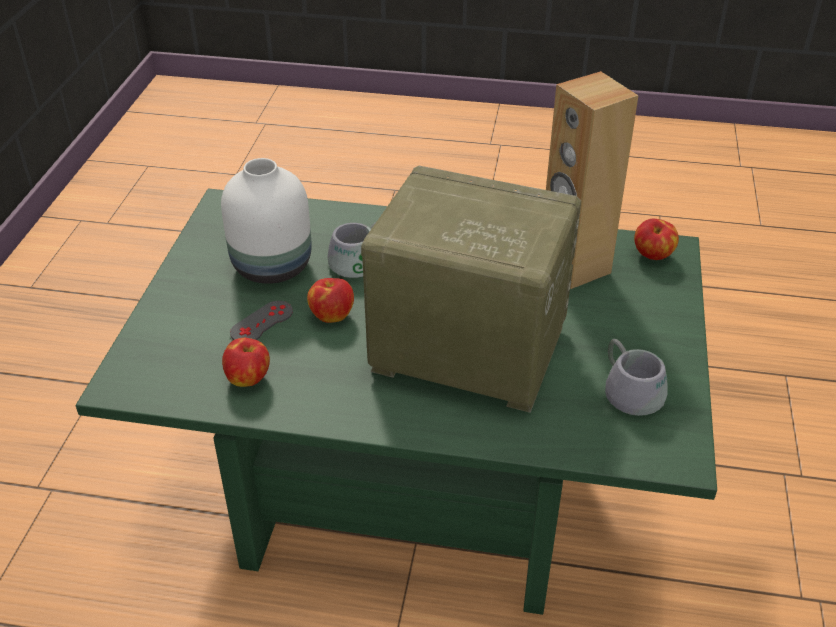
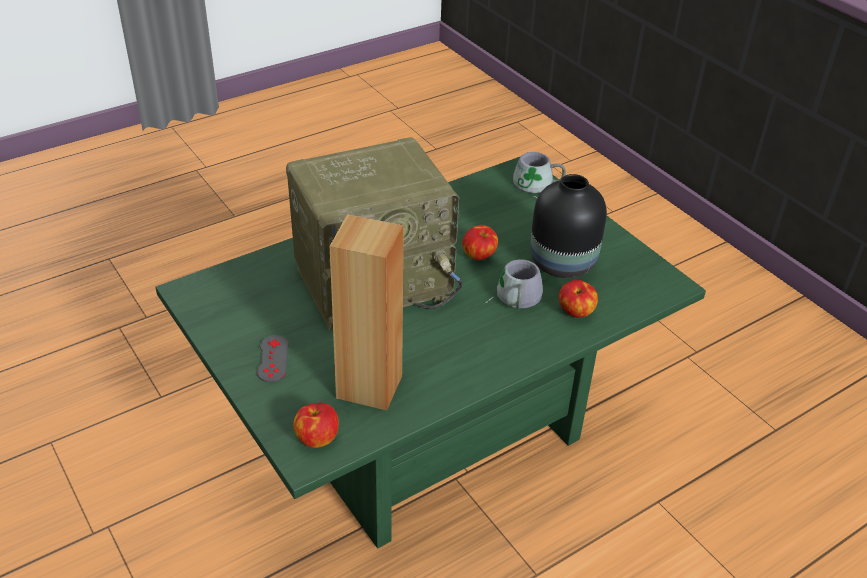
camera: 135 degrees right, 0 degrees up
white vase [221,158,312,284] -> black vase [530,174,607,278]
apple [222,338,270,387] -> apple moved to [559,280,598,318]
grey game controller [230,301,293,340] -> grey game controller moved to [257,335,288,382]
grey mug [605,339,668,416] -> grey mug moved to [513,152,566,198]

